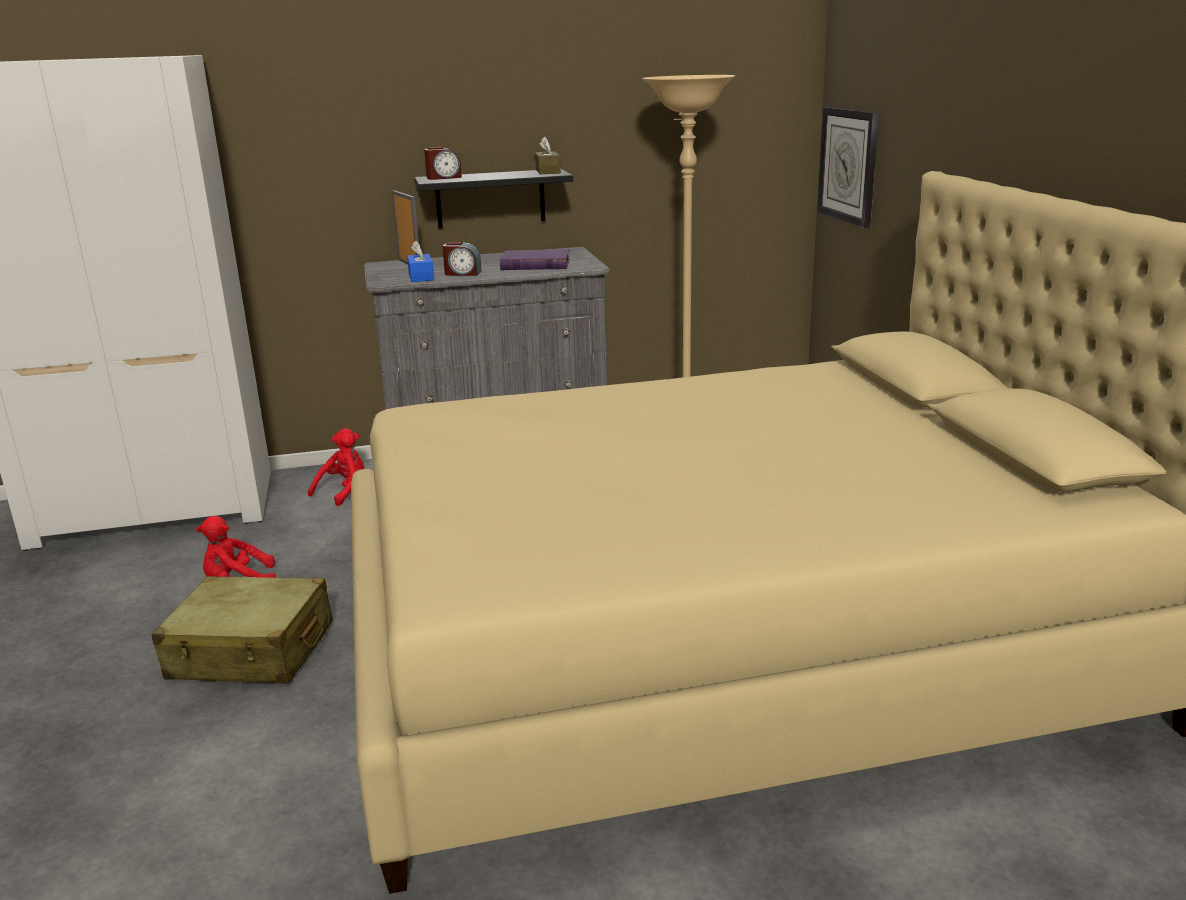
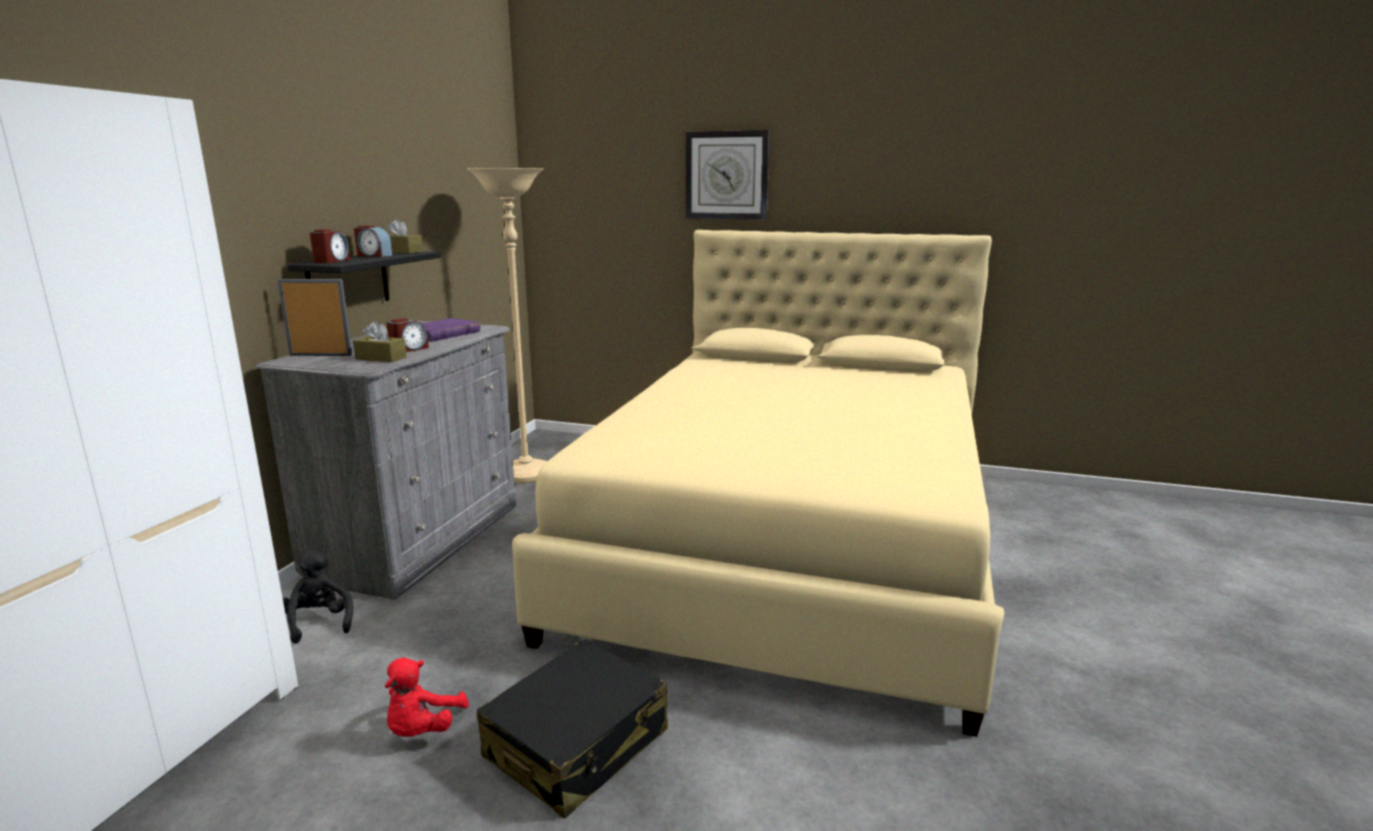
camera: 60 degrees left, 5 degrees down
beige suitcase [151,576,333,684] -> black suitcase [477,639,668,818]
red plush toy [308,428,364,506] -> black plush toy [283,549,353,644]
blue tissue box [407,241,434,282] -> brown tissue box [353,321,407,362]
wall clock [817,107,879,228] -> wall clock moved to [686,130,770,220]
none -> alarm clock [354,226,393,257]

